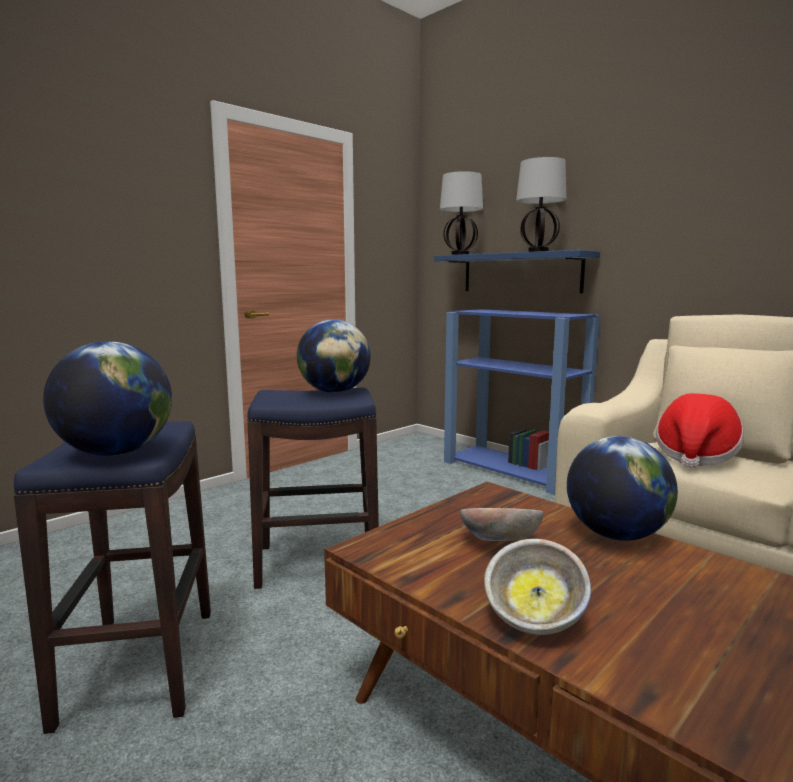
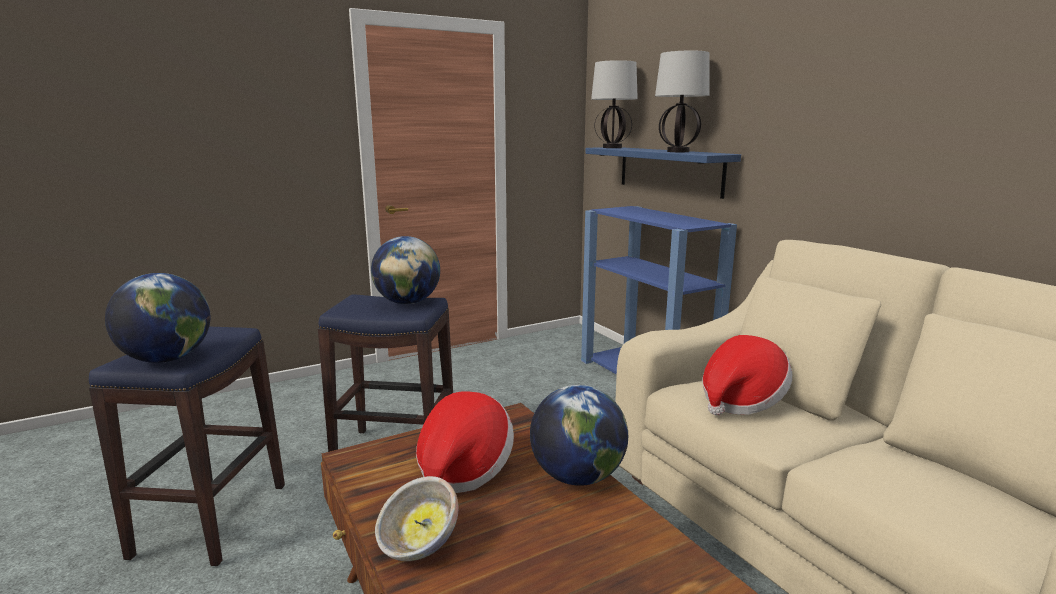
camera: 15 degrees right, 5 degrees up
bowl [460,508,543,541] -> hat [416,392,514,493]

